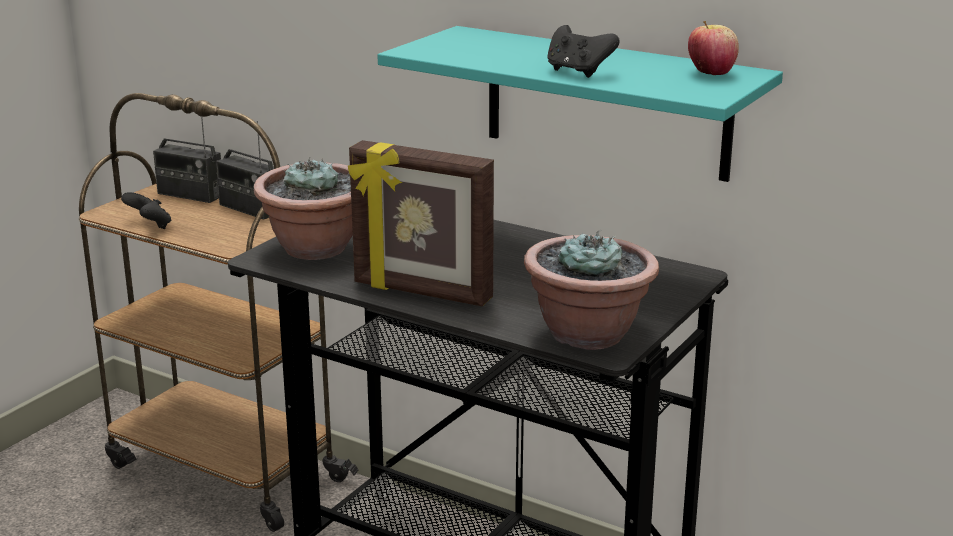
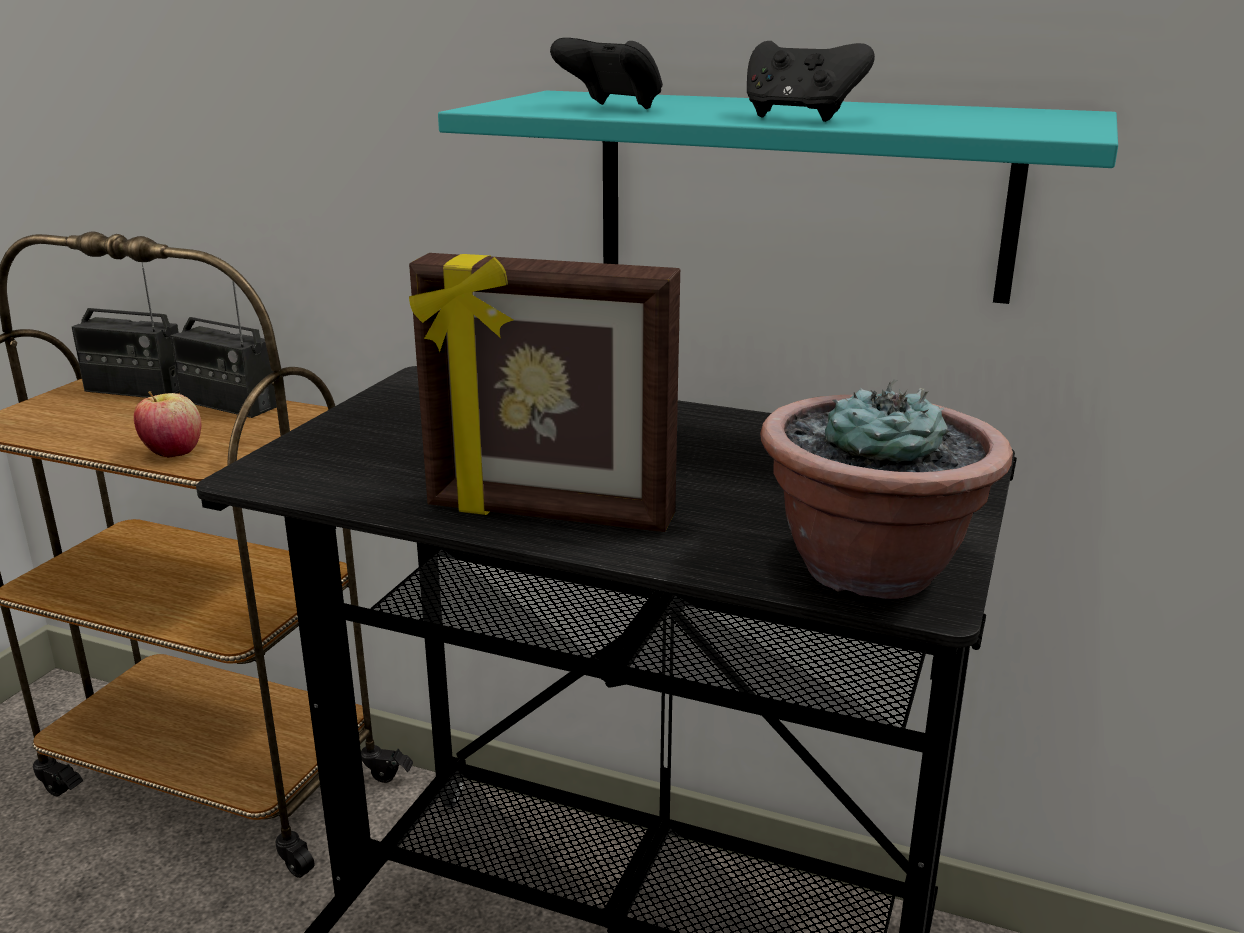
camera: 10 degrees left, 0 degrees up
black game controller [121,192,171,229] -> black game controller moved to [550,38,663,109]
potted plant [254,158,353,260] -> none
apple [688,21,739,75] -> apple moved to [134,391,201,458]

